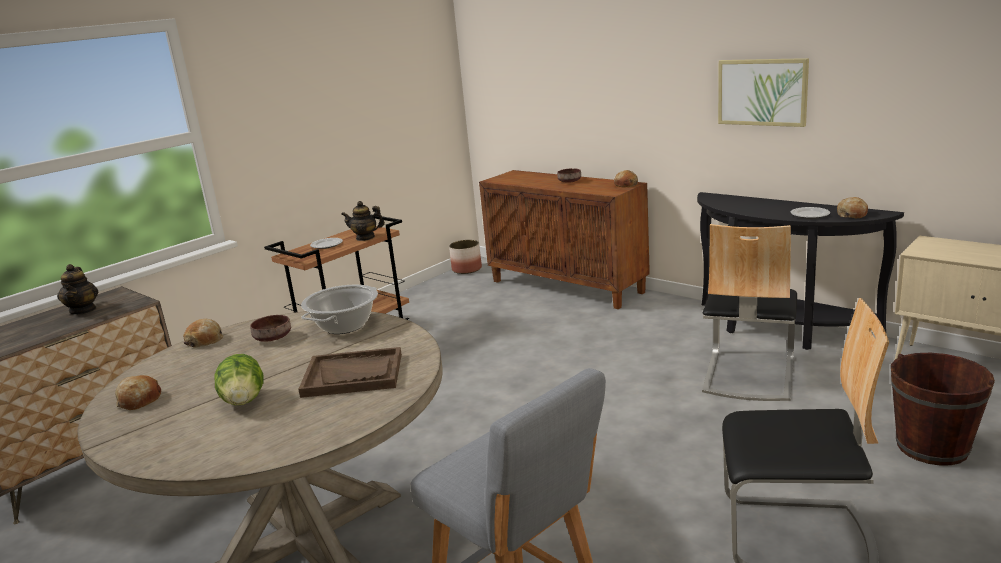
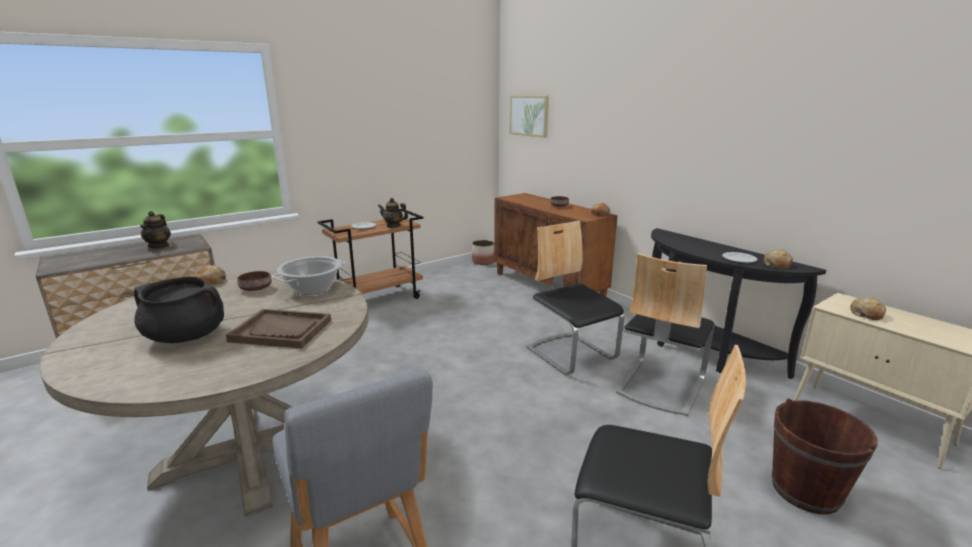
camera: 10 degrees right, 0 degrees up
bread [115,375,161,410] -> bread moved to [850,297,886,320]
lettuce [215,354,264,405] -> black cooking pot [134,276,224,343]
picture [718,58,809,127] -> picture moved to [510,95,549,138]
none -> chair [527,220,624,375]

